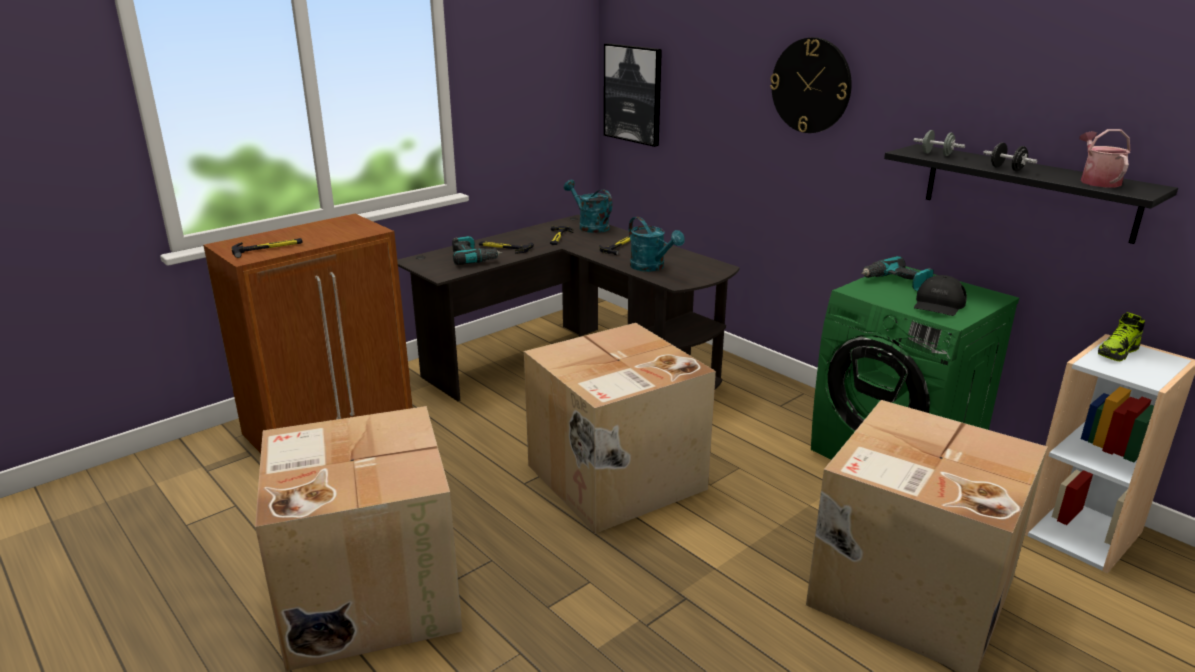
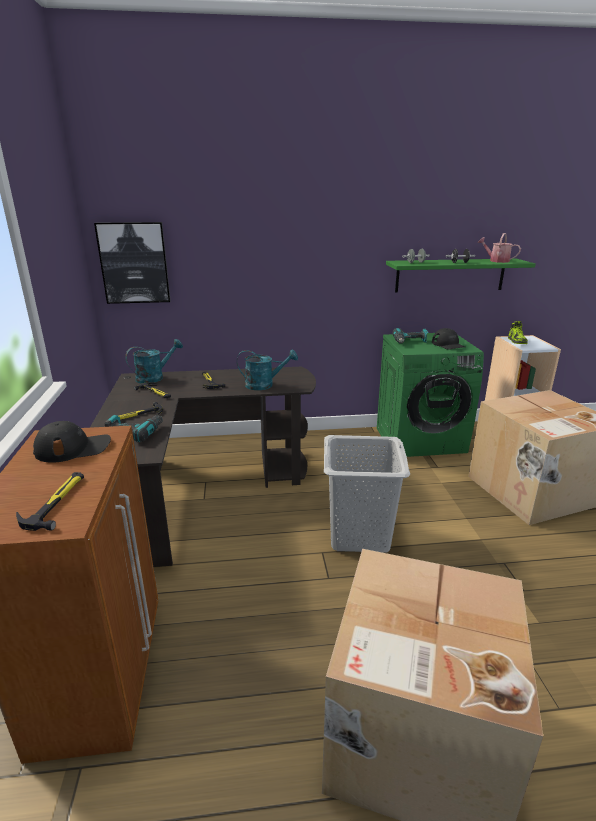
camera: 55 degrees left, 0 degrees up
cardboard box [524,323,716,533] -> grey laundry basket [324,435,410,553]
turquoise watering can [564,180,613,233] -> turquoise watering can turned 150 degrees clockwise [125,339,183,384]
wall clock [770,37,852,133] -> none
black shelf [884,144,1178,244] -> green shelf [386,259,536,292]
none -> black cap [33,421,111,463]

